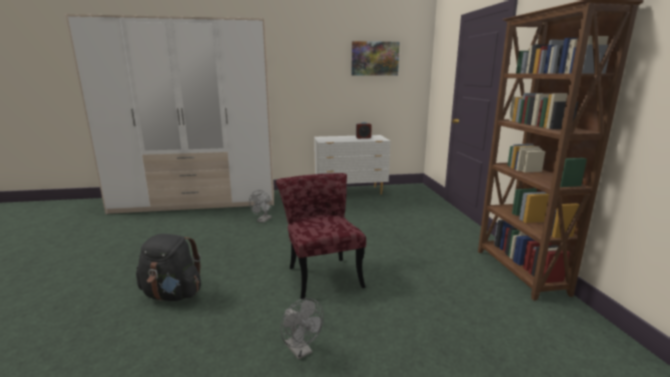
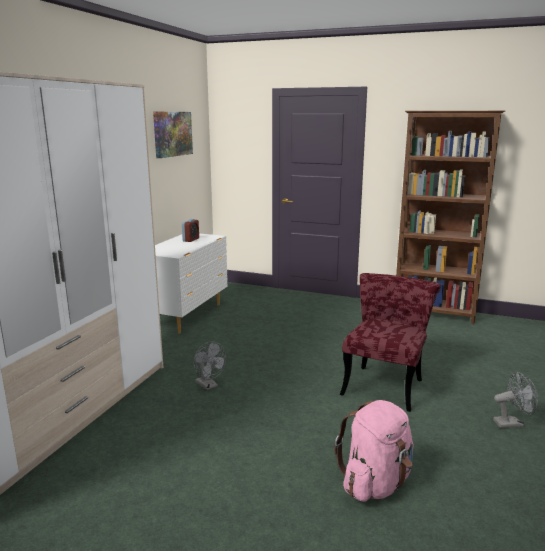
camera: 60 degrees left, 0 degrees up
black backpack [136,234,201,301] -> pink backpack [334,400,414,502]
red chair [276,173,366,299] -> red chair turned 105 degrees clockwise [340,273,441,412]

